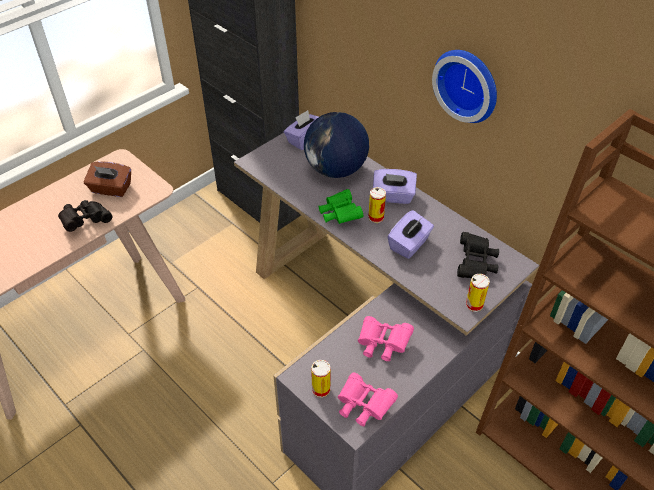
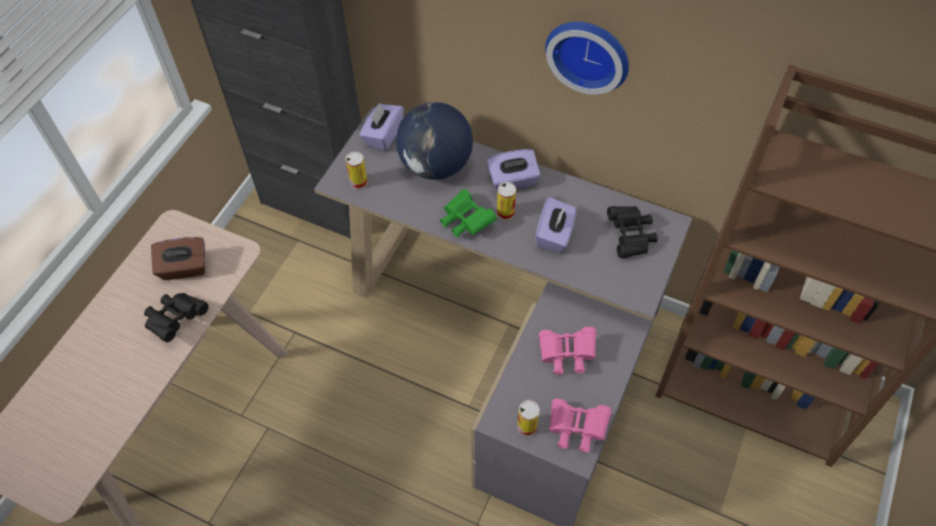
camera: 20 degrees left, 10 degrees up
can [466,274,490,312] -> can moved to [345,151,368,189]

